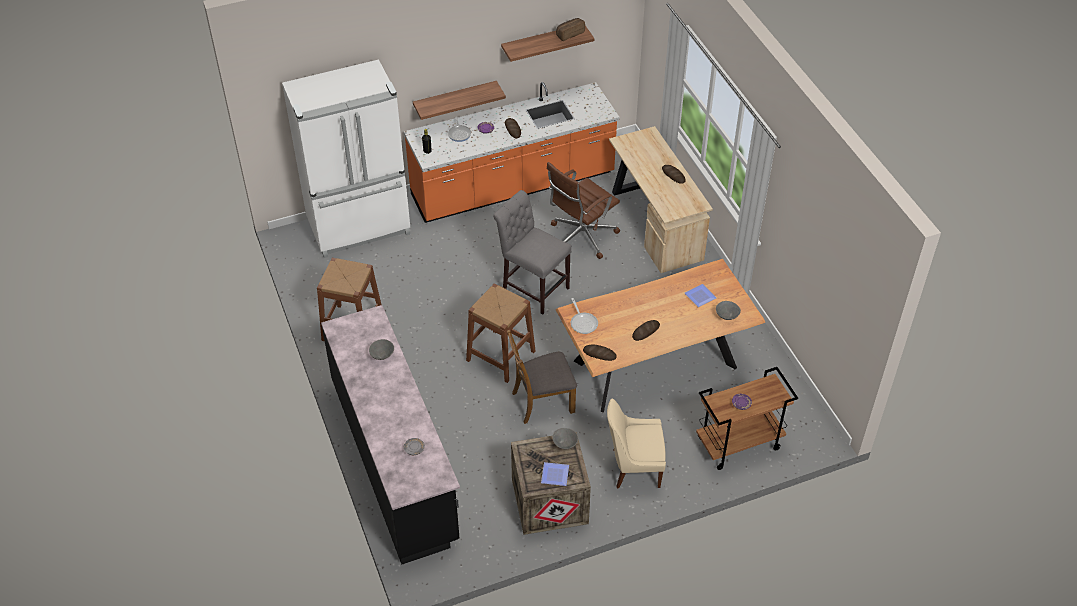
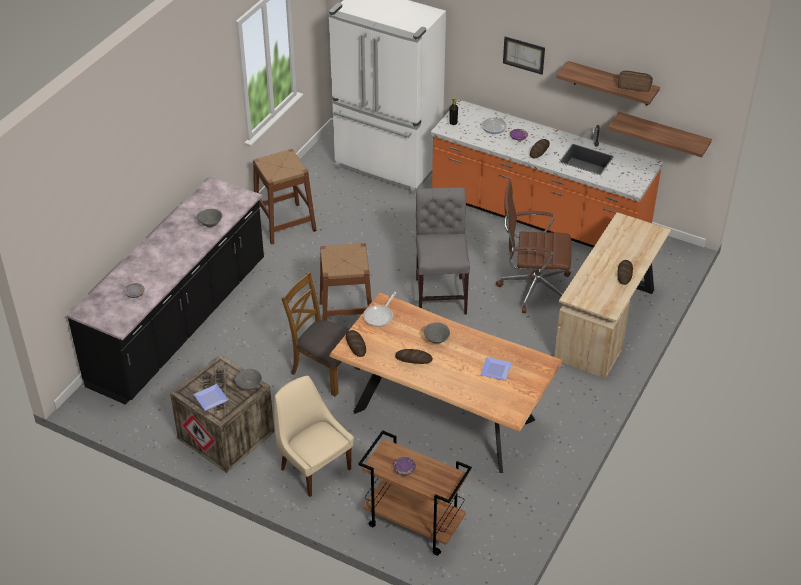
camera: 50 degrees right, 5 degrees down
shelf [413,81,506,120] -> shelf moved to [608,112,712,157]
grey bowl [716,301,741,320] -> grey bowl moved to [424,323,450,344]
none -> picture [503,36,545,75]

